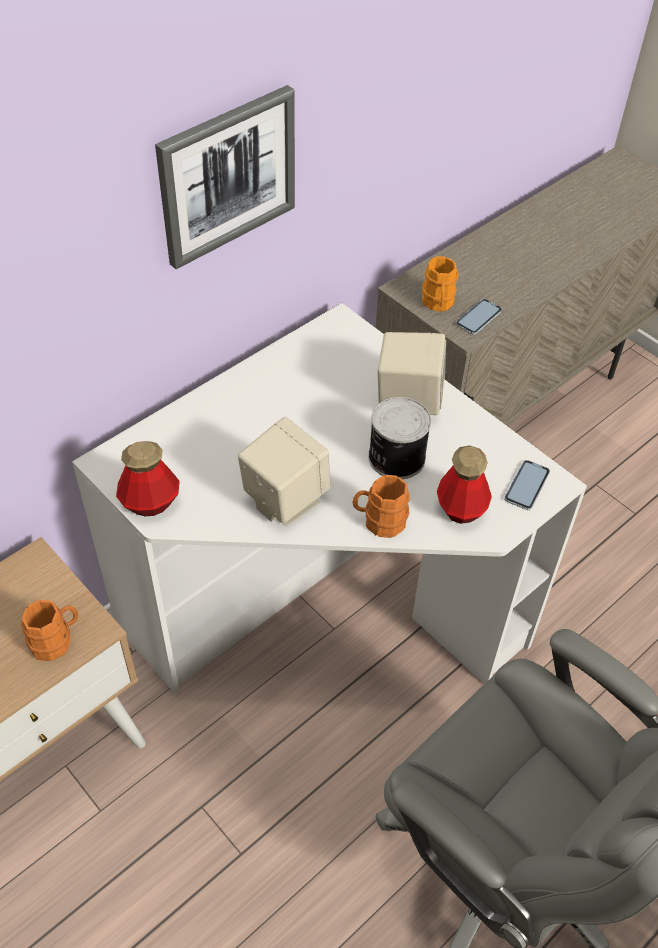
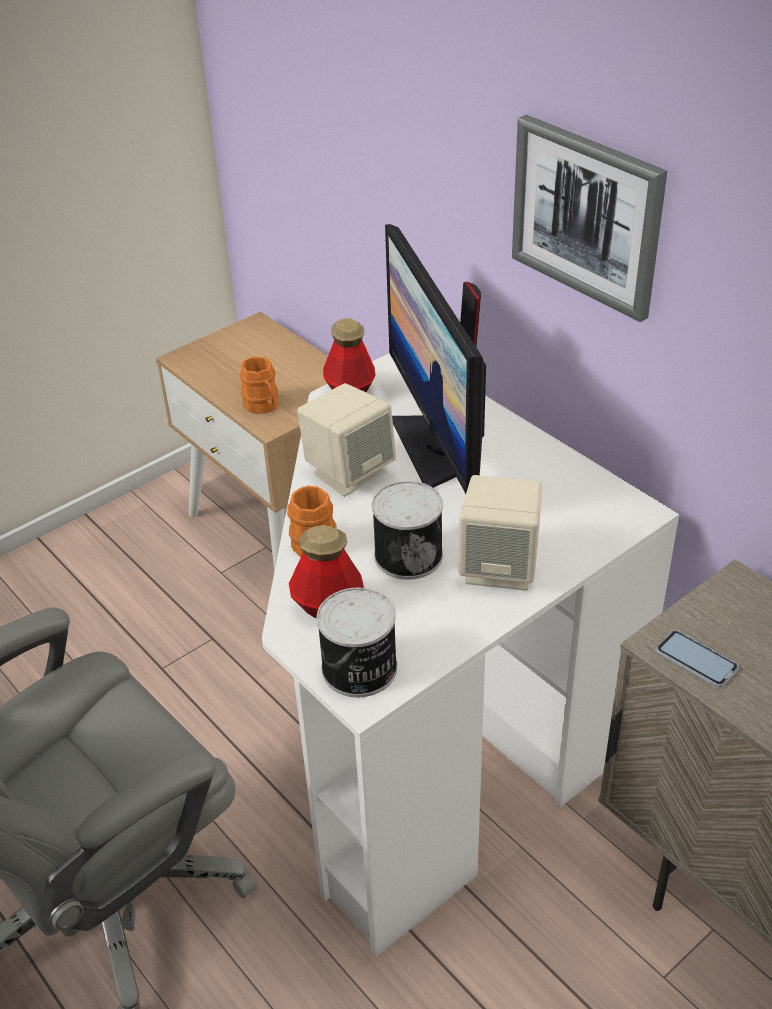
camera: 95 degrees right, 10 degrees down
orange mug [422,256,459,311] -> none
phone [504,460,550,510] -> can [317,588,397,697]
none -> monitor [385,224,486,494]

